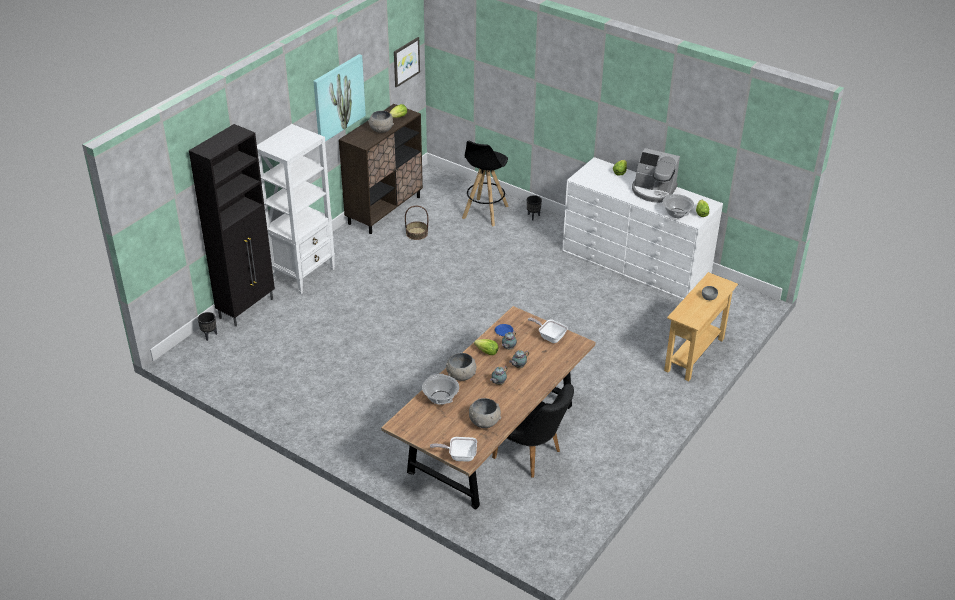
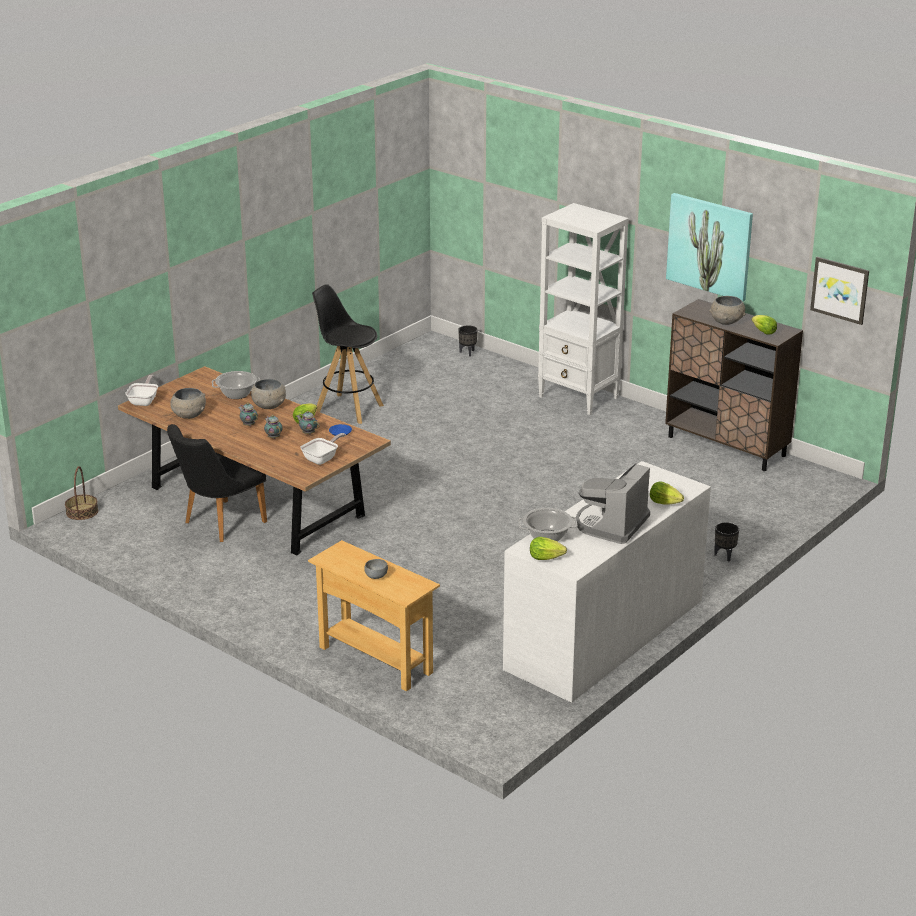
camera: 95 degrees right, 10 degrees down
black cabinet [189,124,275,327] -> none
basket [405,206,428,240] -> basket moved to [65,466,98,520]
black stool [462,141,509,226] -> black stool moved to [312,284,384,424]

